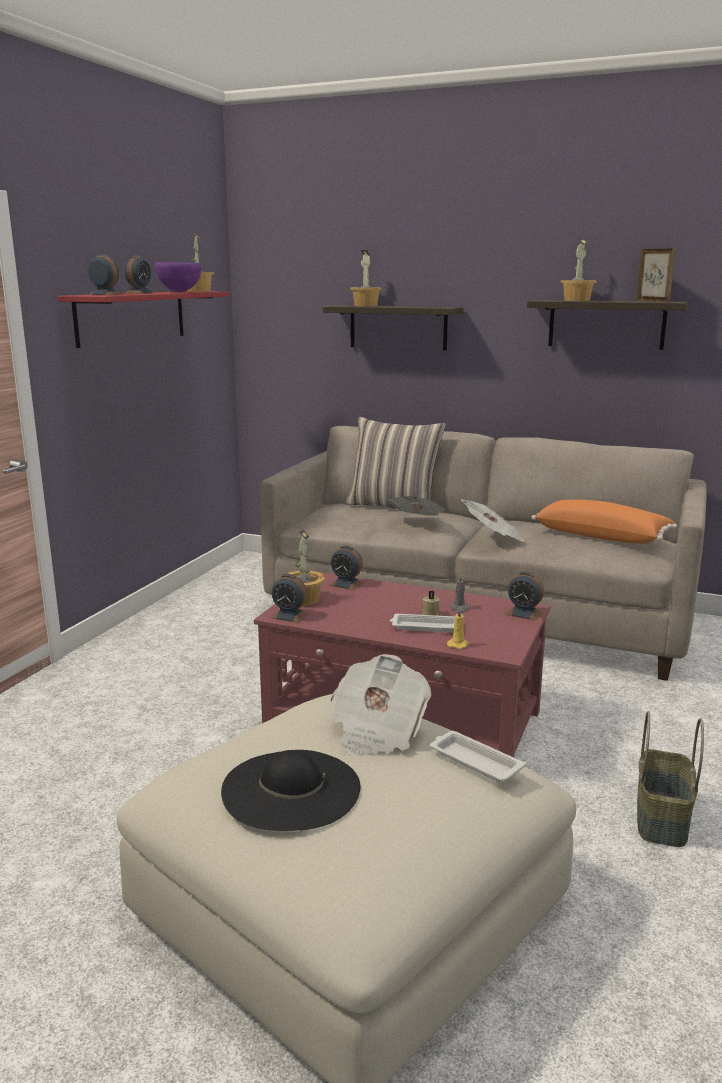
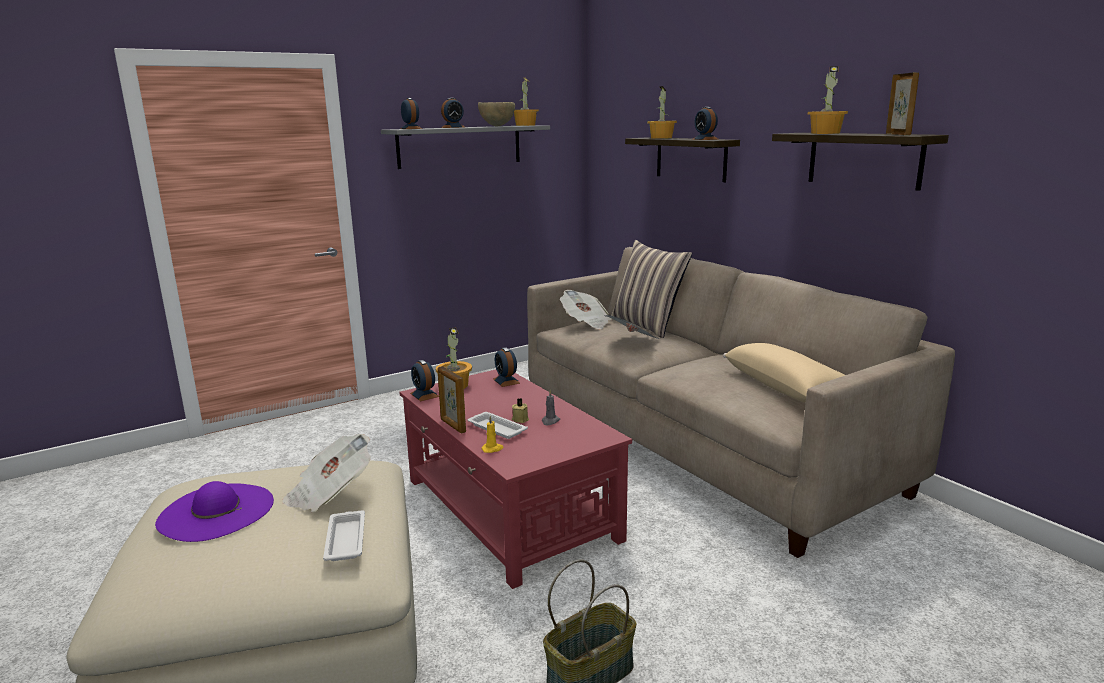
camera: 35 degrees right, 0 degrees up
red shelf [58,291,230,348] -> grey shelf [381,125,550,169]
purple bowl [154,262,201,292] -> brown bowl [478,102,515,126]
black hat [221,750,360,831] -> purple hat [155,481,274,542]
newspaper [461,499,525,542] -> newspaper moved to [560,290,612,329]
alarm clock [506,572,544,621] -> alarm clock moved to [692,107,719,140]
orange pillow [532,499,677,544] -> beige pillow [723,343,845,403]
none -> picture frame [437,366,466,434]

